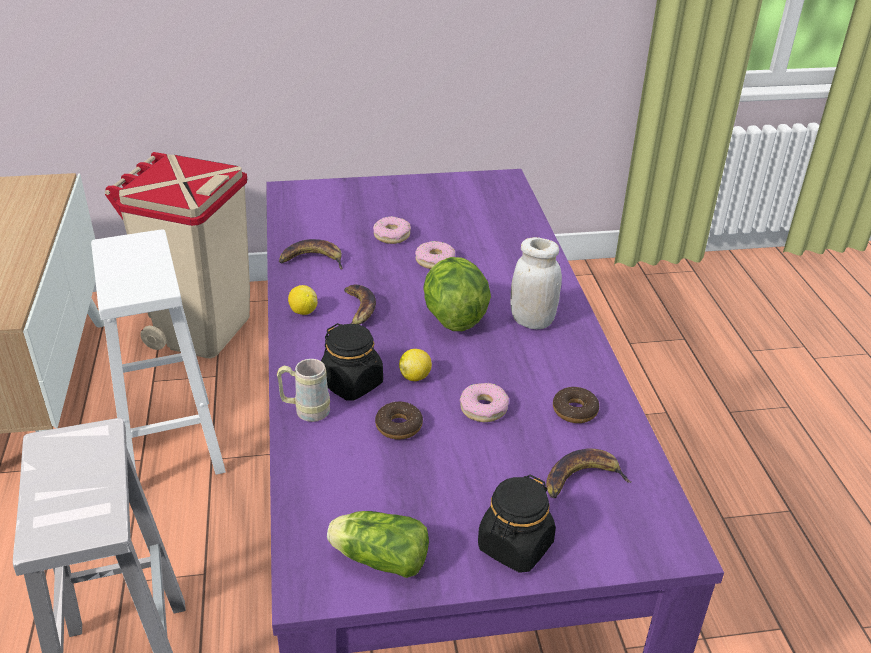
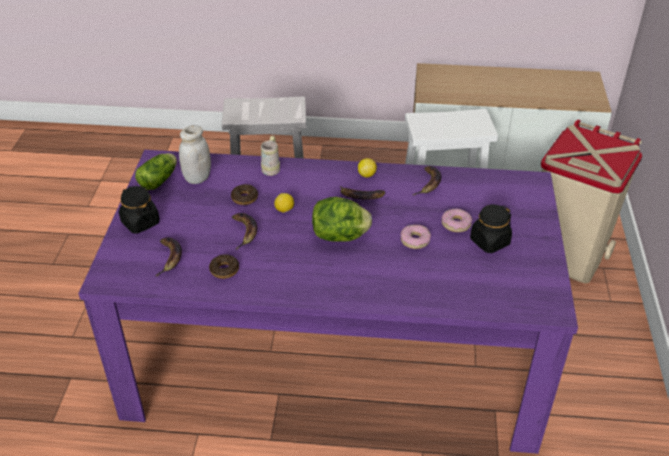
camera: 105 degrees right, 5 degrees up
black jar [321,323,383,400] -> black jar moved to [470,205,512,253]
donut [460,383,509,422] -> banana [232,213,257,250]
white jar [510,237,562,329] -> white jar moved to [179,125,211,184]

